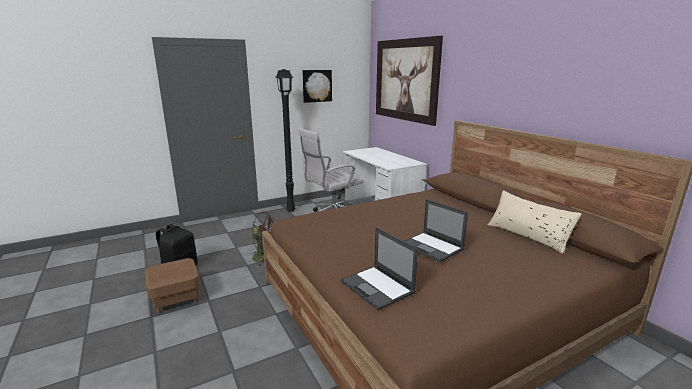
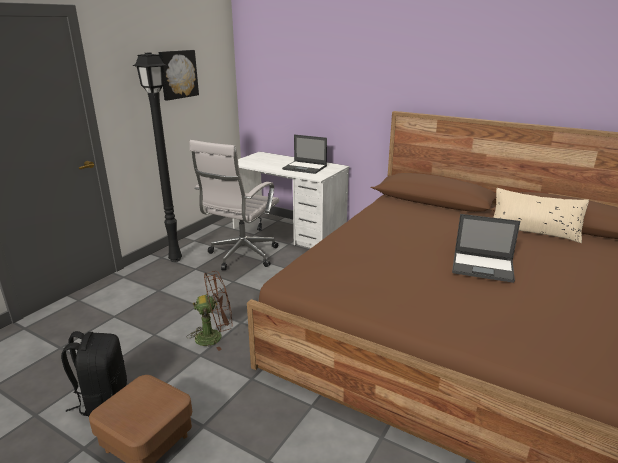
camera: 30 degrees left, 5 degrees up
laptop [340,228,418,310] -> laptop moved to [282,134,327,174]
picture [376,36,443,126] -> none

